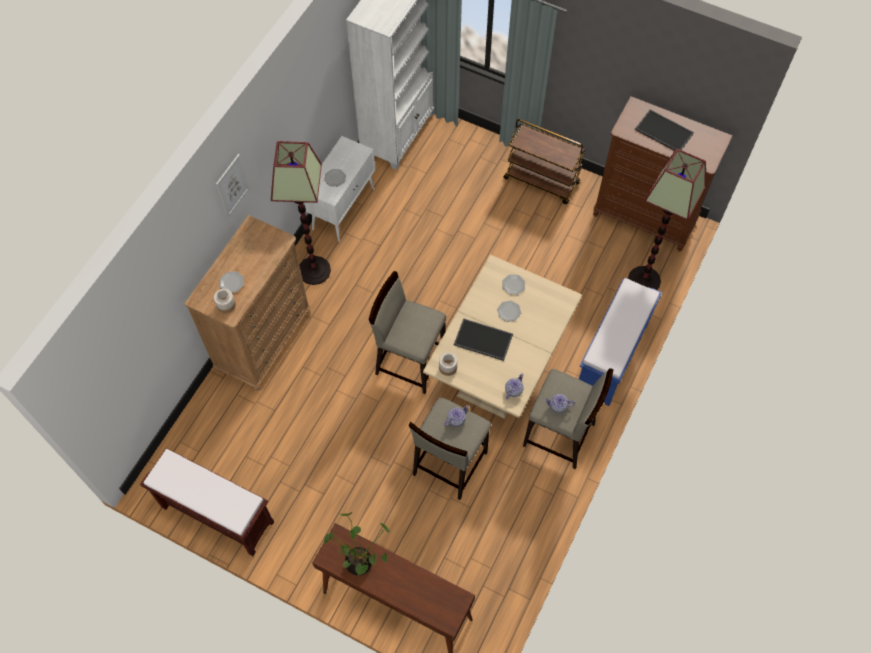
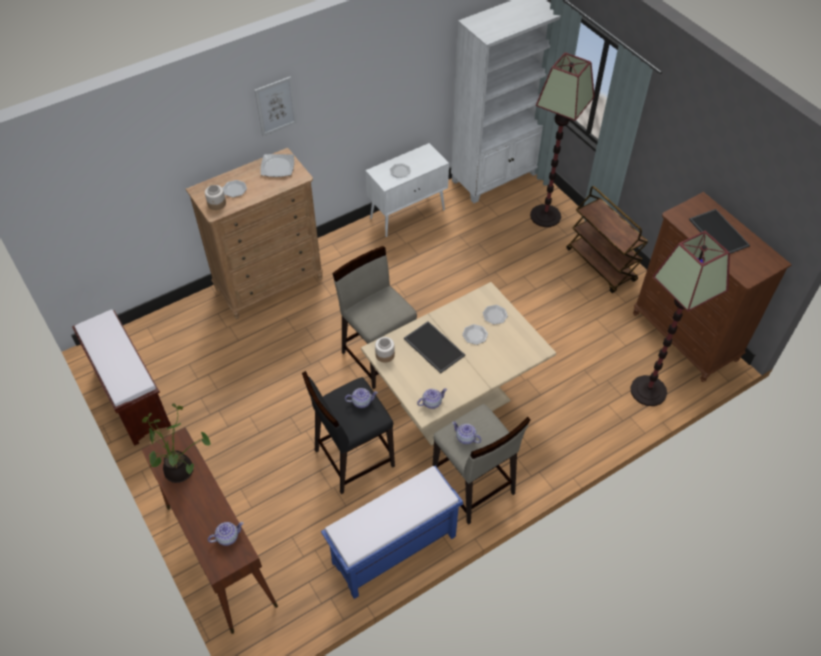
camera: 30 degrees right, 10 degrees down
floor lamp [271,141,331,285] -> floor lamp moved to [530,53,595,227]
beige stool [409,397,491,500] -> black stool [302,371,395,494]
blue bench [579,278,662,406] -> blue bench moved to [321,466,463,599]
none -> teapot [208,522,244,546]
none -> plate [261,154,294,177]

